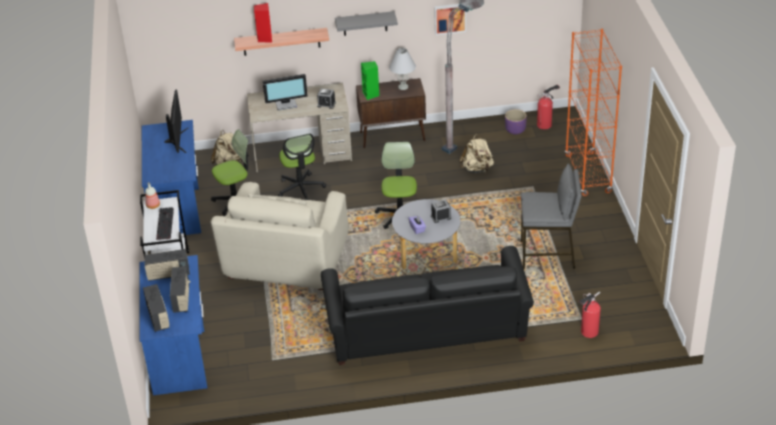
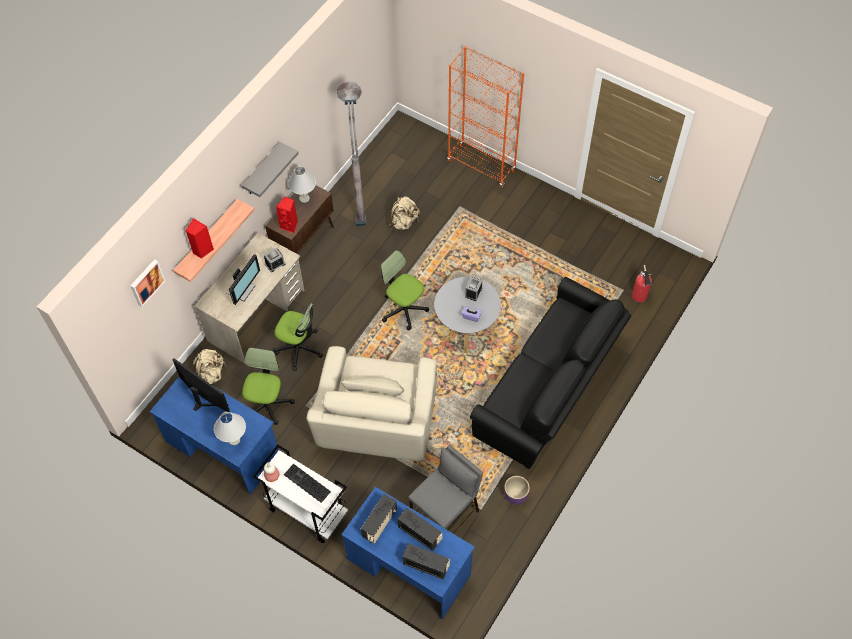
camera: 50 degrees left, 20 degrees up
beige armchair [211,182,348,290] -> beige armchair turned 45 degrees clockwise [306,346,437,461]
green speaker [361,61,379,100] -> red speaker [276,197,298,233]
picture [434,4,466,35] -> picture moved to [130,259,165,307]
purple planter [505,109,527,135] -> purple planter moved to [504,476,530,505]
grey stool [521,164,582,269] -> grey stool moved to [408,445,483,533]
fire extinguisher [537,85,560,130] -> none
none -> white table lamp [214,412,246,445]

